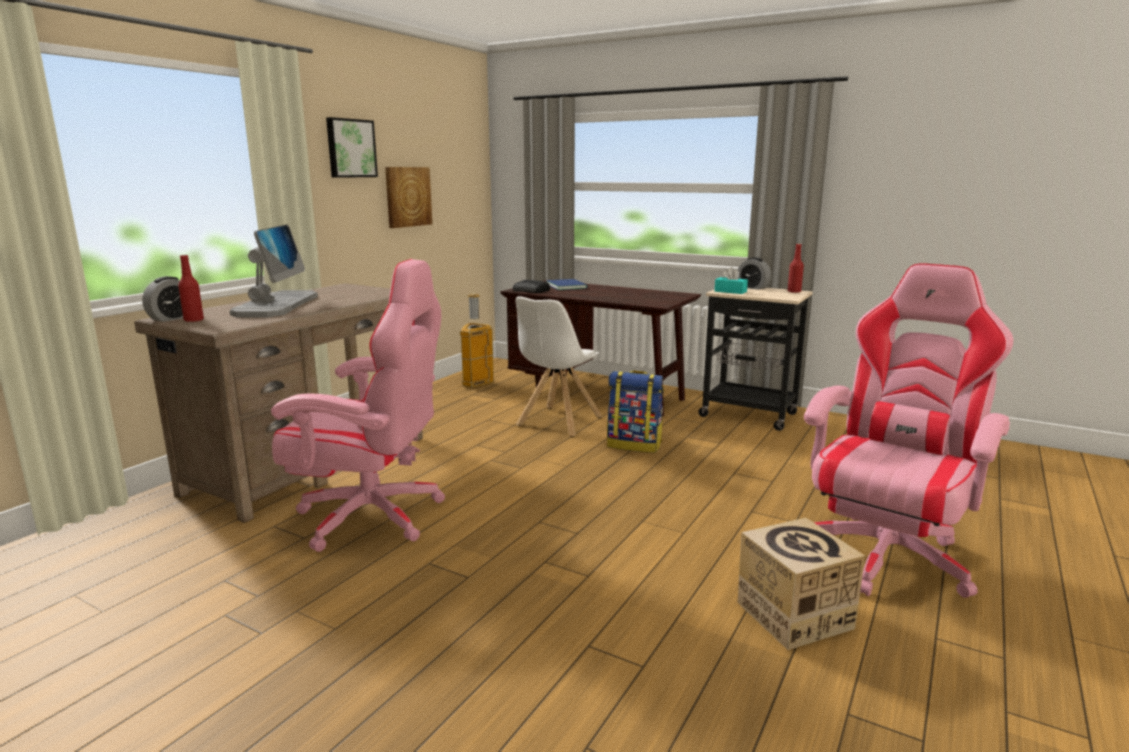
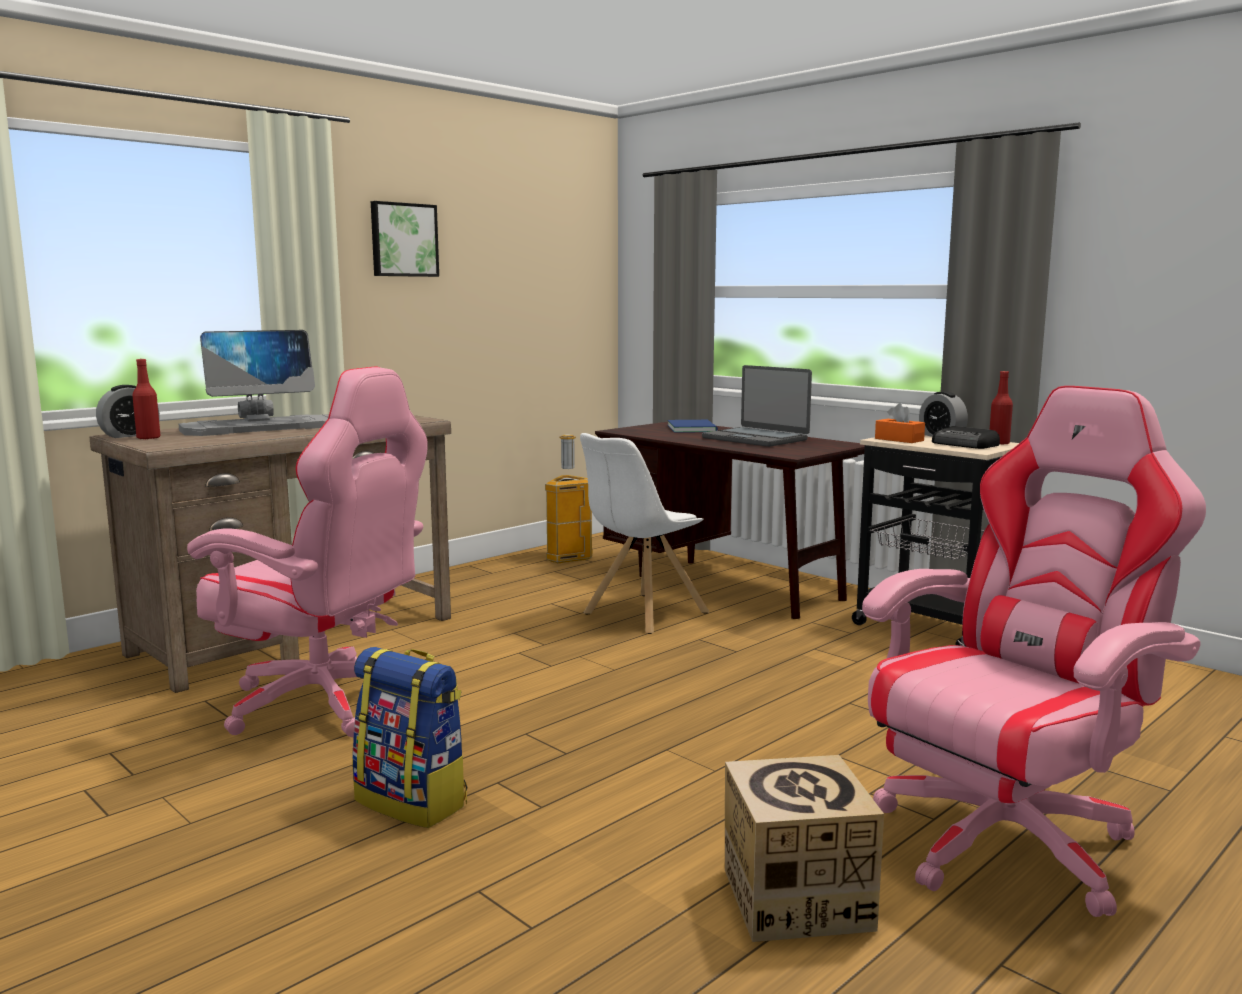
camera: 15 degrees right, 5 degrees down
monitor [230,224,318,317] -> monitor turned 45 degrees clockwise [179,330,329,436]
picture [385,167,432,228] -> none
radio [513,280,550,293] -> radio moved to [932,426,1000,449]
backpack [607,371,664,453] -> backpack moved to [352,647,467,828]
turquoise tissue box [715,267,748,294] -> orange tissue box [875,403,925,443]
none -> laptop [702,365,812,447]

